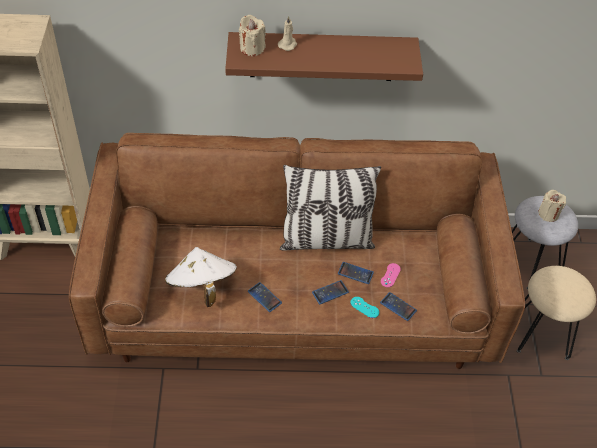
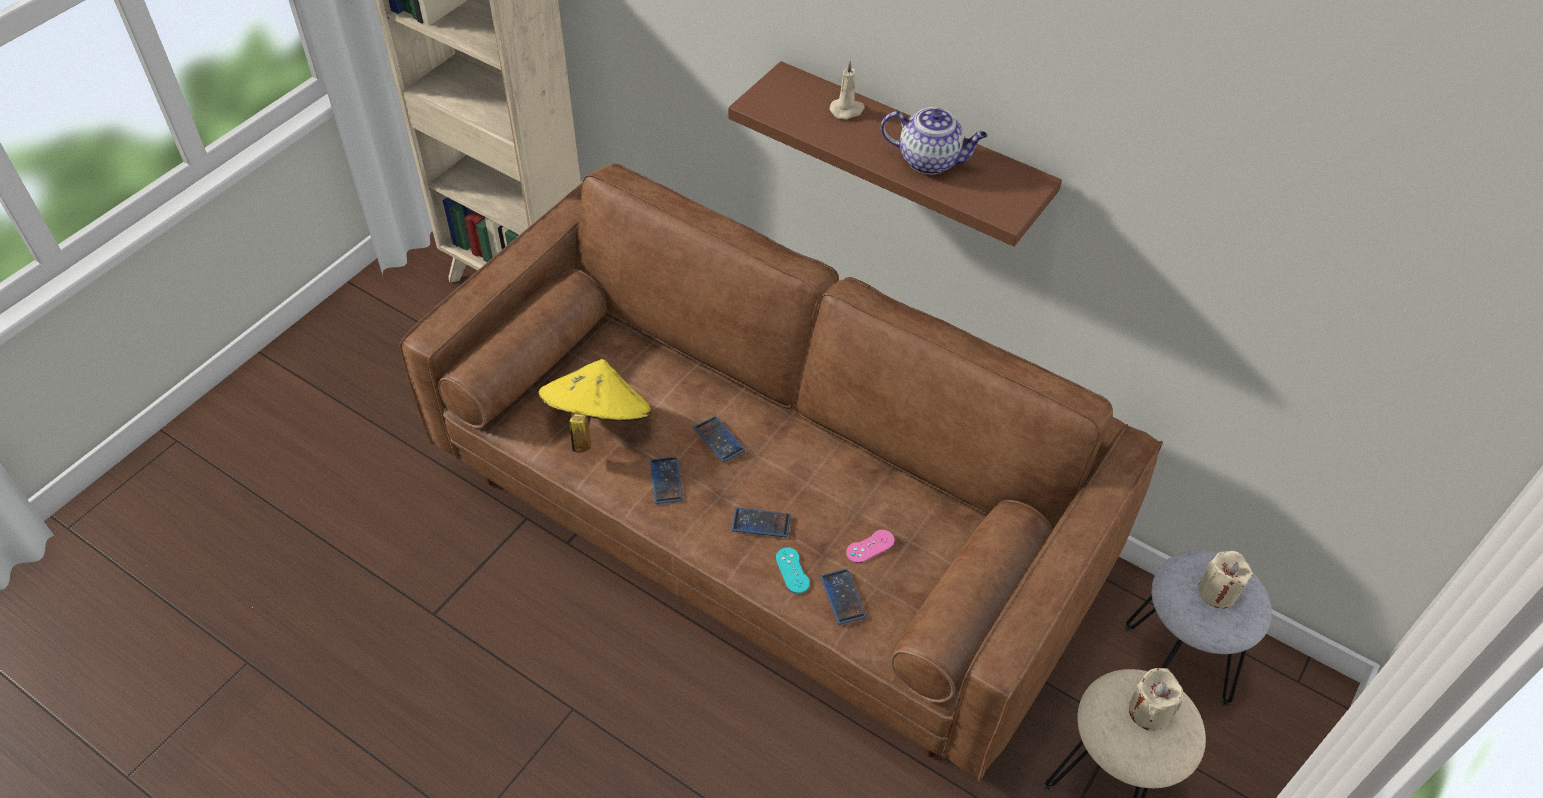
camera: 35 degrees right, 0 degrees up
white hat [165,247,237,307] -> yellow hat [538,359,652,453]
beige candle [239,15,266,56] -> beige candle moved to [1129,668,1183,731]
pillow [280,165,381,250] -> none
phone [338,262,374,284] -> phone moved to [694,416,745,462]
none -> teapot [881,107,988,174]

